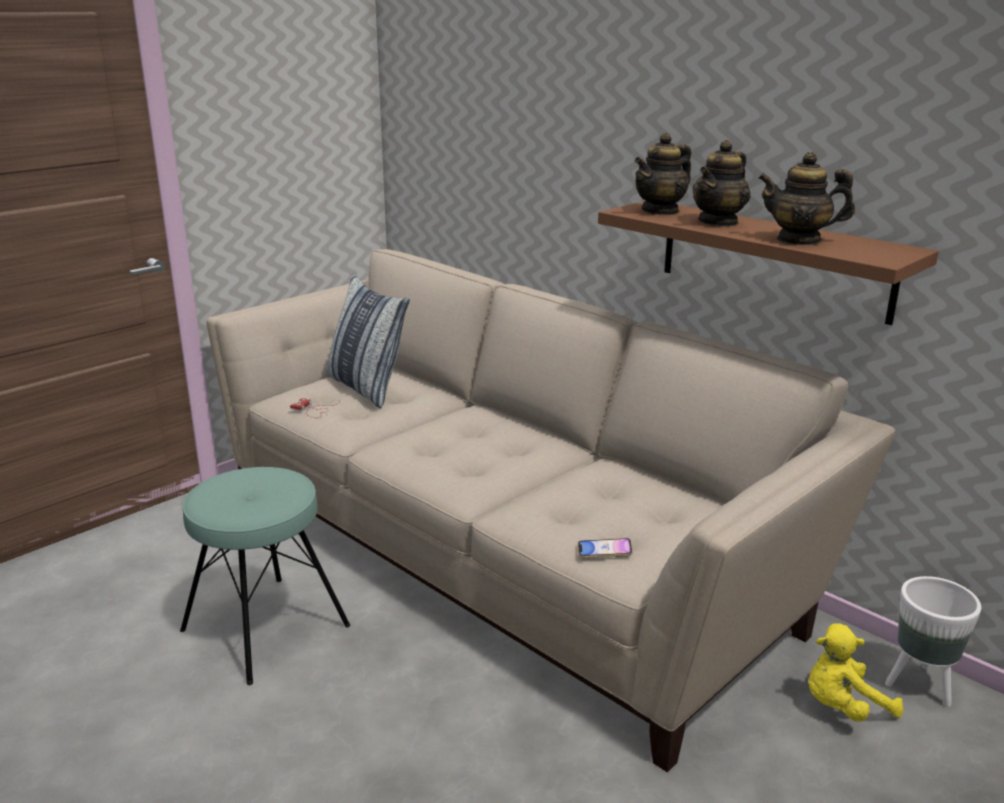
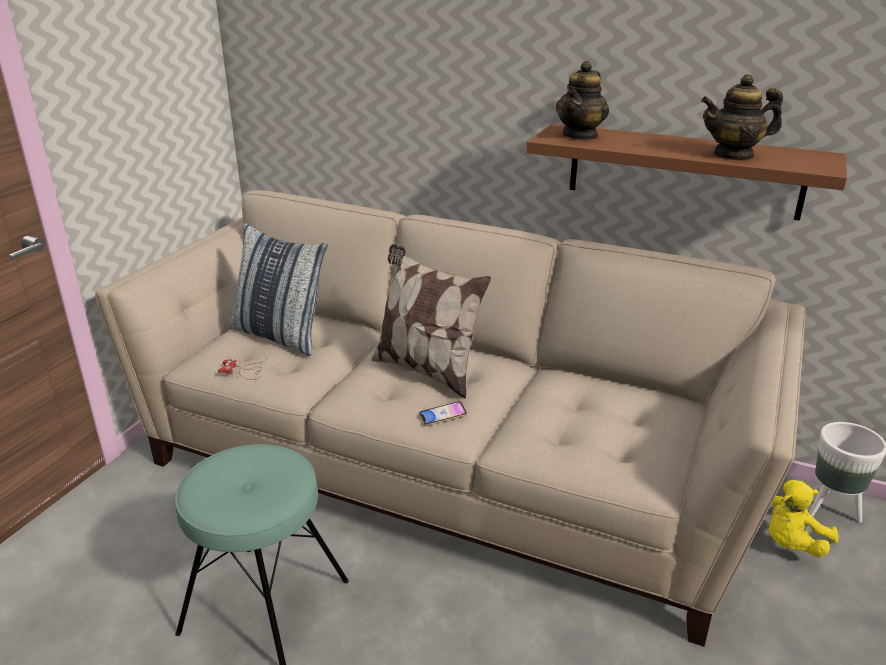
camera: 20 degrees left, 5 degrees up
phone [578,538,633,558] -> phone moved to [419,401,467,426]
teapot [692,140,751,227] -> none
none -> pillow [371,244,491,399]

